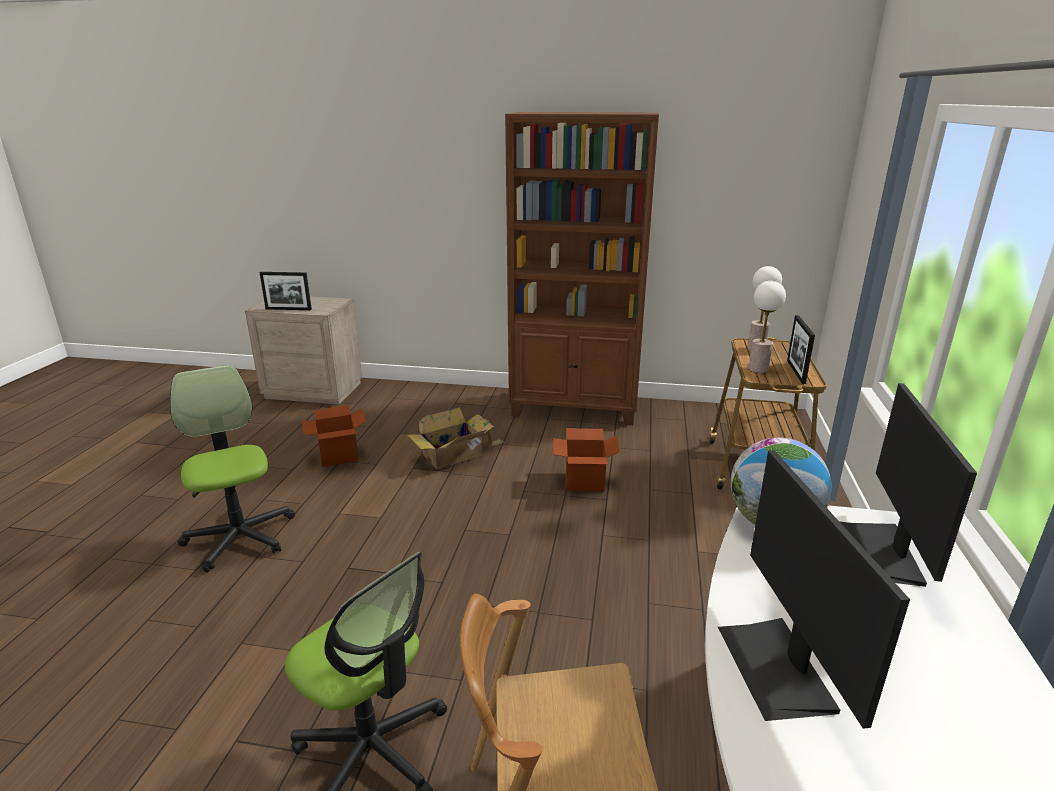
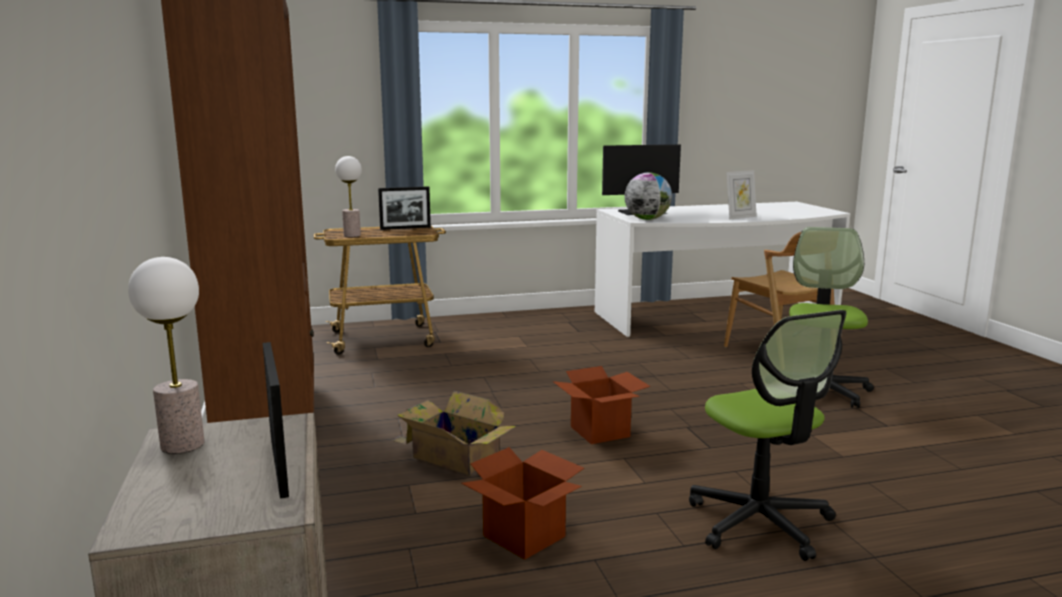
camera: 115 degrees left, 10 degrees down
office chair [170,365,295,573] -> office chair turned 60 degrees counterclockwise [689,310,846,561]
cardboard box [553,428,620,492] -> cardboard box moved to [553,366,650,444]
monitor [718,450,910,729] -> picture frame [727,170,757,220]
table lamp [748,281,786,373] -> table lamp moved to [128,257,204,454]

